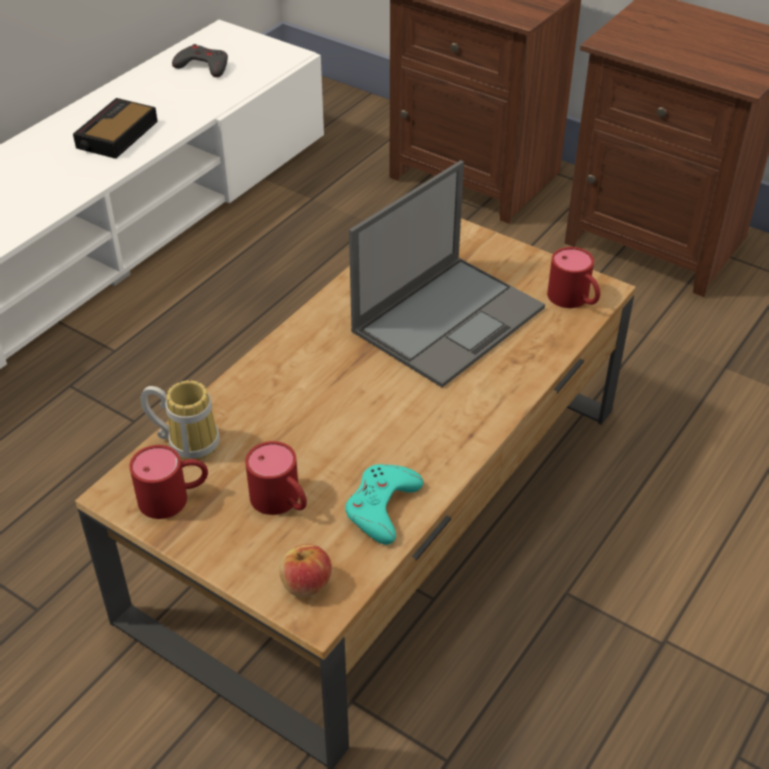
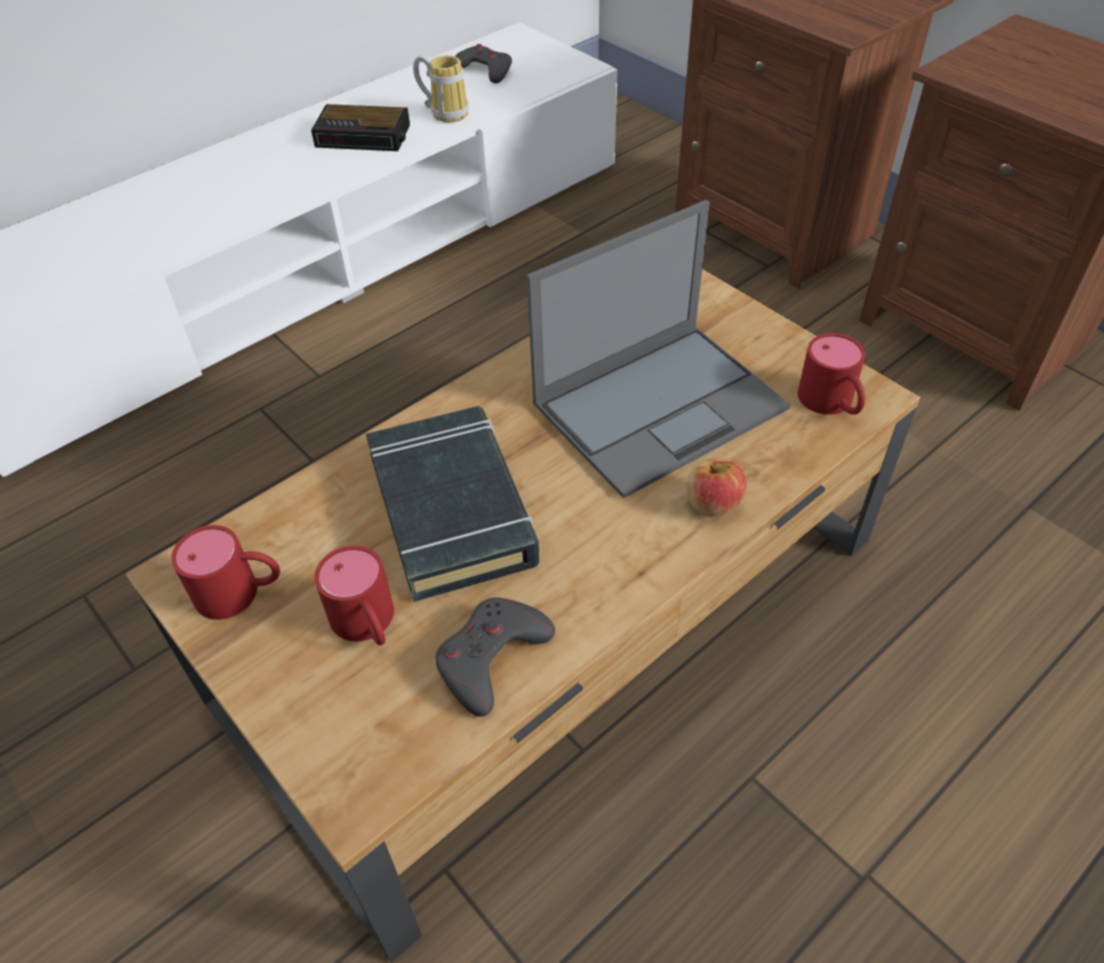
camera: 15 degrees right, 5 degrees up
alarm clock [73,98,158,159] -> alarm clock turned 120 degrees counterclockwise [311,104,410,151]
mug [140,380,220,460] -> mug moved to [413,55,469,122]
apple [279,544,332,597] -> apple moved to [687,458,747,516]
turquoise game controller [345,464,424,545] -> grey game controller [435,597,555,717]
none -> black book [366,406,539,602]

